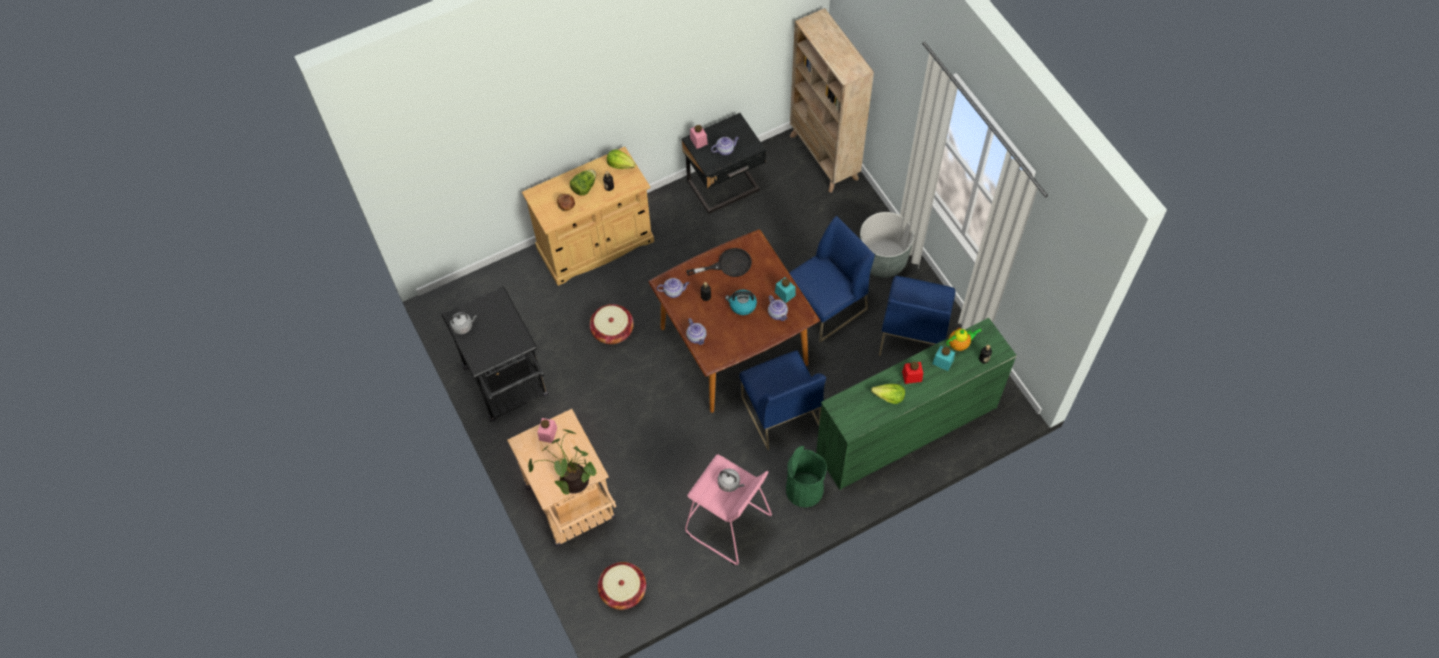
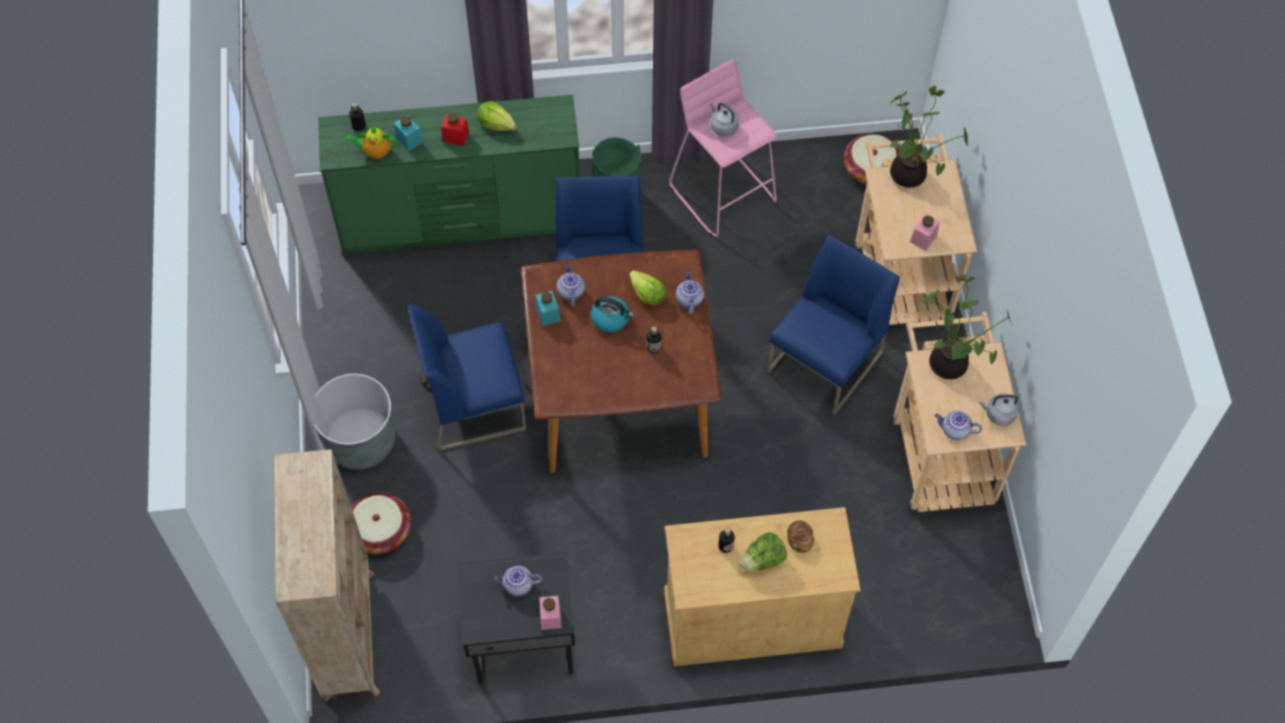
camera: 160 degrees left, 0 degrees up
black cart [442,286,548,422] -> beige cart [890,312,1026,512]
basket [590,304,634,344] -> basket moved to [351,492,411,554]
lettuce [607,149,636,169] -> lettuce moved to [629,270,667,305]
teapot [657,278,689,298] -> teapot moved to [935,411,982,440]
black frying pan [687,248,752,277] -> none
blue chair [879,276,955,356] -> blue chair moved to [767,234,900,415]
none -> potted plant [921,274,1012,379]

